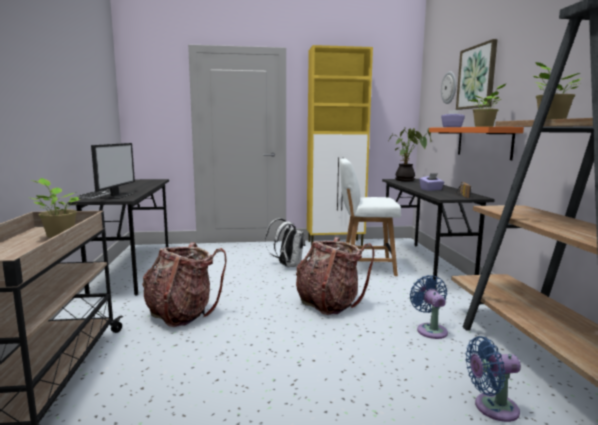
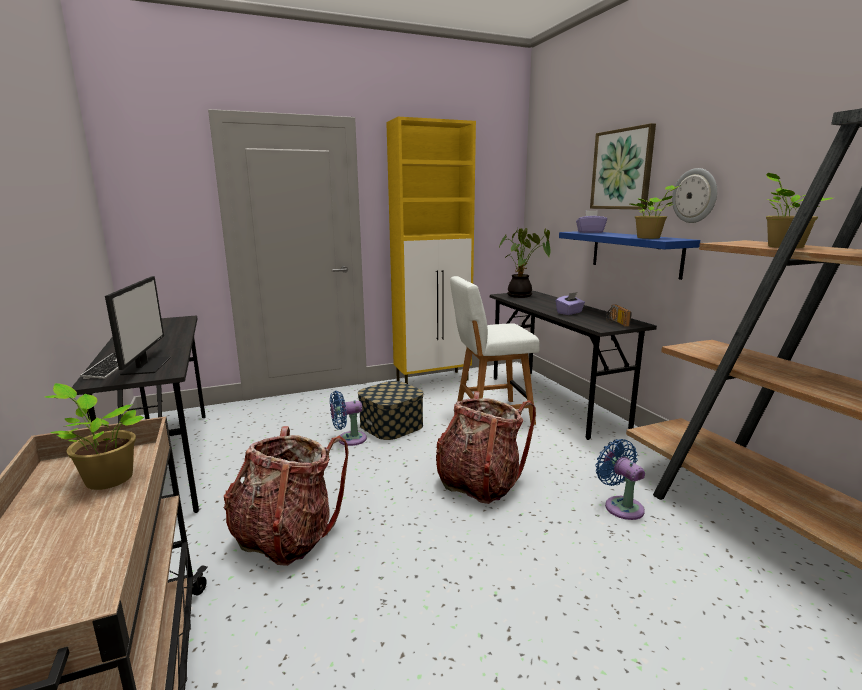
camera: 15 degrees left, 5 degrees up
white backpack [265,218,305,267] -> storage box [358,381,423,440]
orange shelf [429,127,524,160] -> blue shelf [559,231,700,280]
wall clock [441,71,456,104] -> wall clock moved to [672,168,717,223]
blue fan [466,336,521,422] -> blue fan moved to [330,391,367,446]

